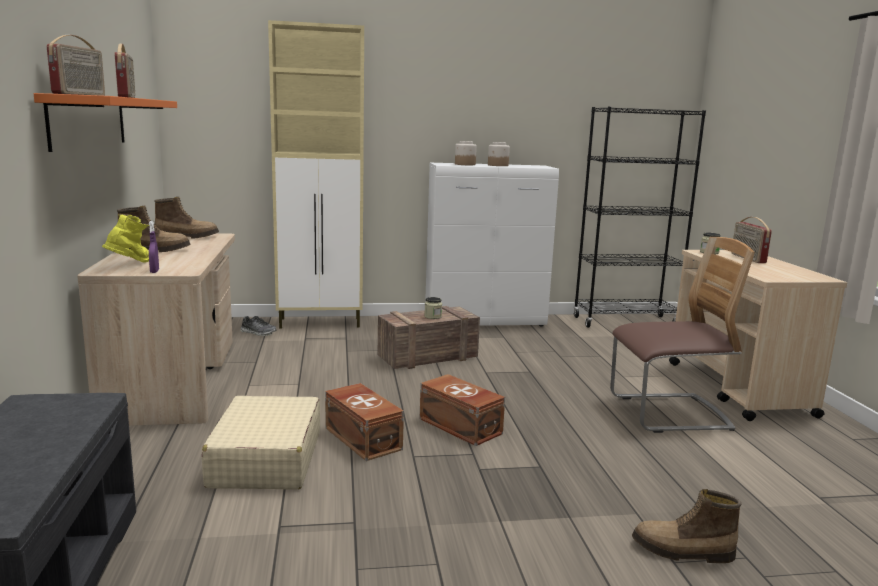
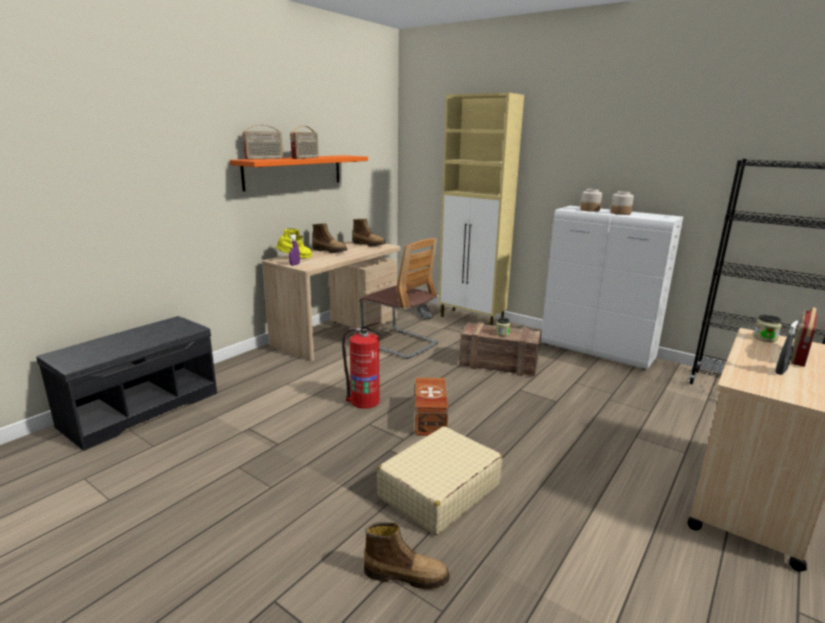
camera: 45 degrees right, 5 degrees up
beige suitcase [202,396,320,490] -> beige suitcase moved to [377,426,502,535]
brown storage box [325,383,404,461] -> fire extinguisher [342,322,383,409]
chair [610,237,755,433] -> chair moved to [359,238,438,359]
boot [632,489,741,563] -> boot turned 135 degrees clockwise [364,522,450,589]
none -> grey spray bottle [775,321,798,375]

